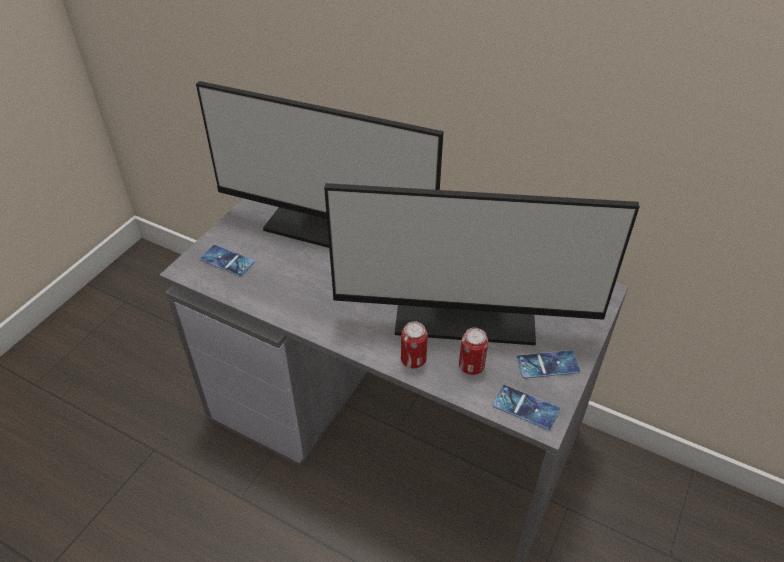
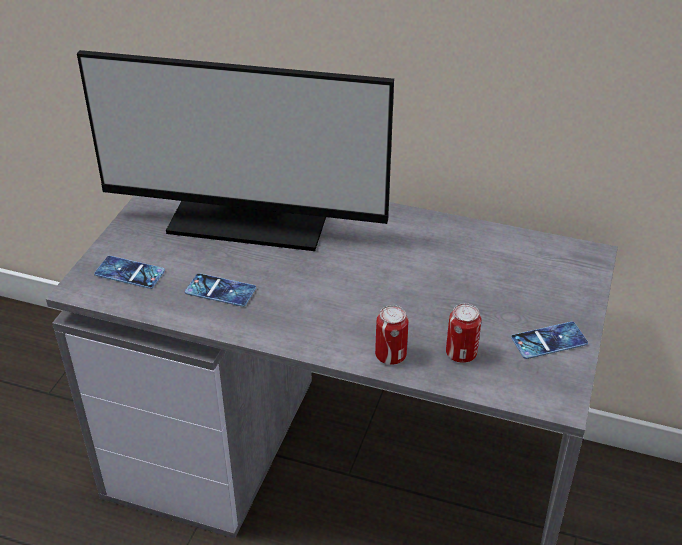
camera: 10 degrees left, 5 degrees down
monitor [324,183,640,345] -> none
phone [493,385,560,430] -> phone moved to [185,273,256,307]

